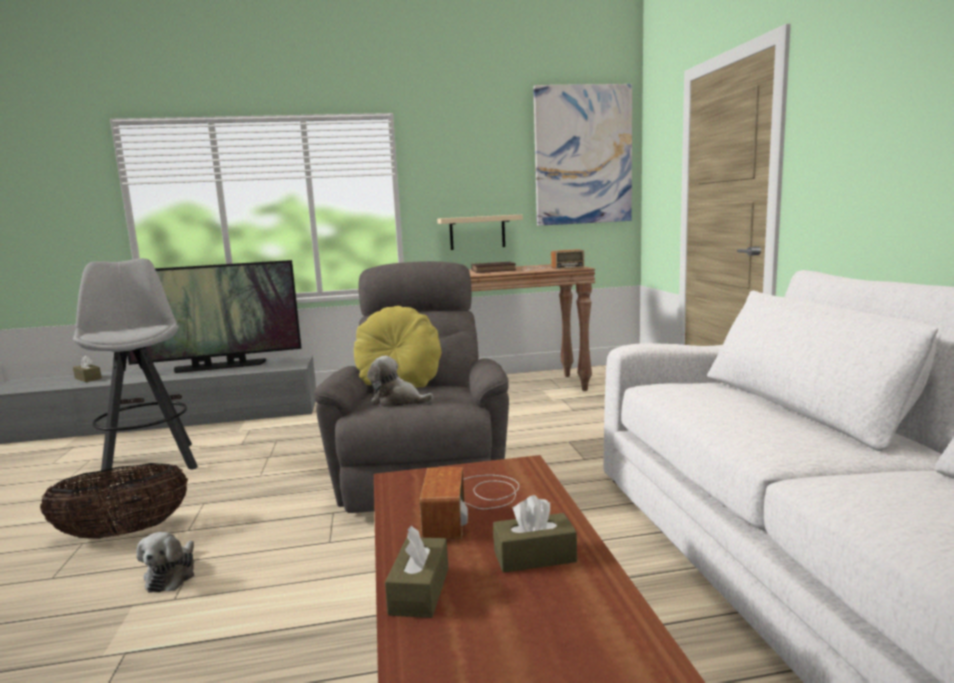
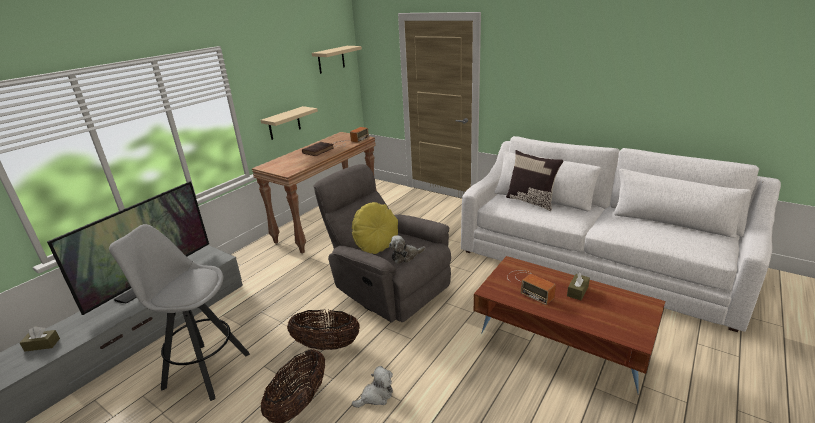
camera: 45 degrees left, 15 degrees up
plush toy [136,532,194,593] -> plush toy turned 75 degrees counterclockwise [352,366,393,408]
brown tissue box [385,526,448,618] -> none
picture [533,84,632,226] -> beige shelf [312,46,362,74]
none -> basket [287,309,360,350]
none -> pillow [506,150,564,211]

